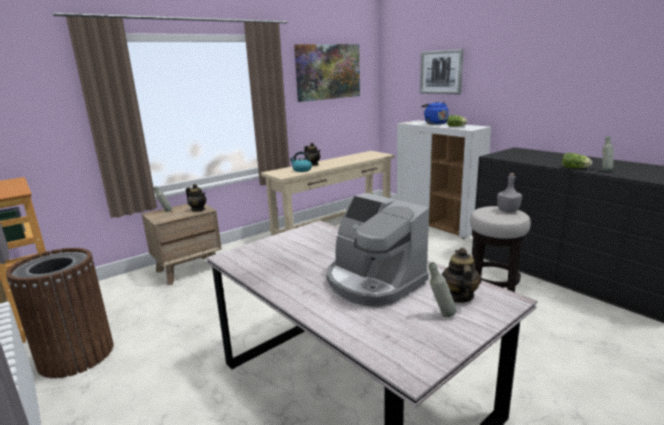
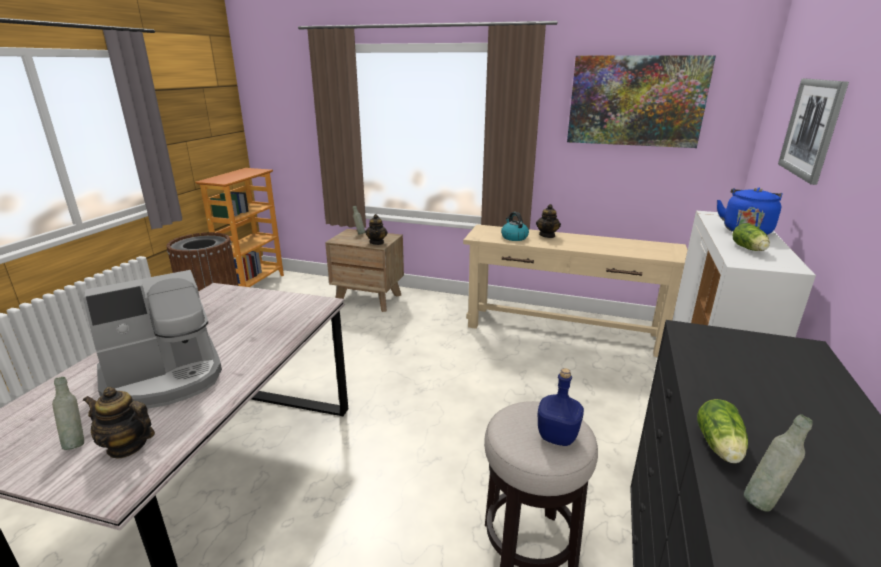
camera: 55 degrees right, 5 degrees up
coffee machine [326,193,429,307] -> coffee machine turned 135 degrees counterclockwise [83,270,222,409]
teapot [441,248,482,303] -> teapot turned 135 degrees counterclockwise [83,387,155,459]
grey bottle [497,173,522,212] -> blue bottle [538,368,584,446]

